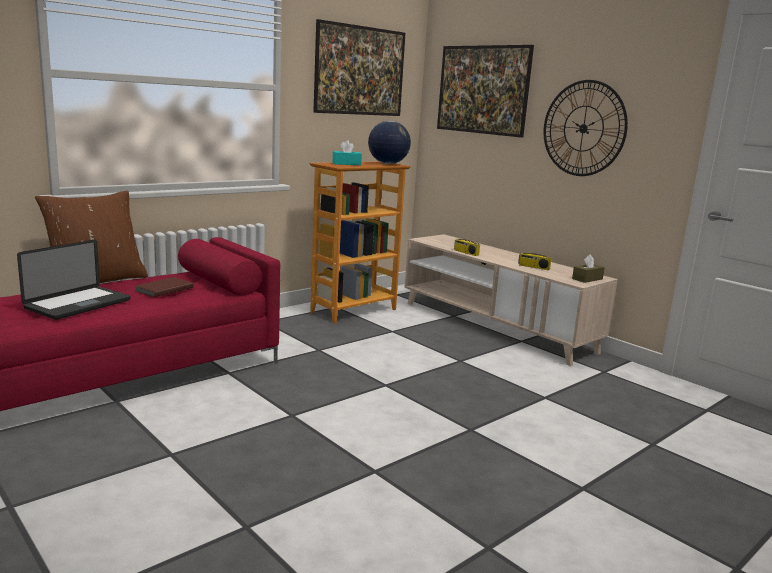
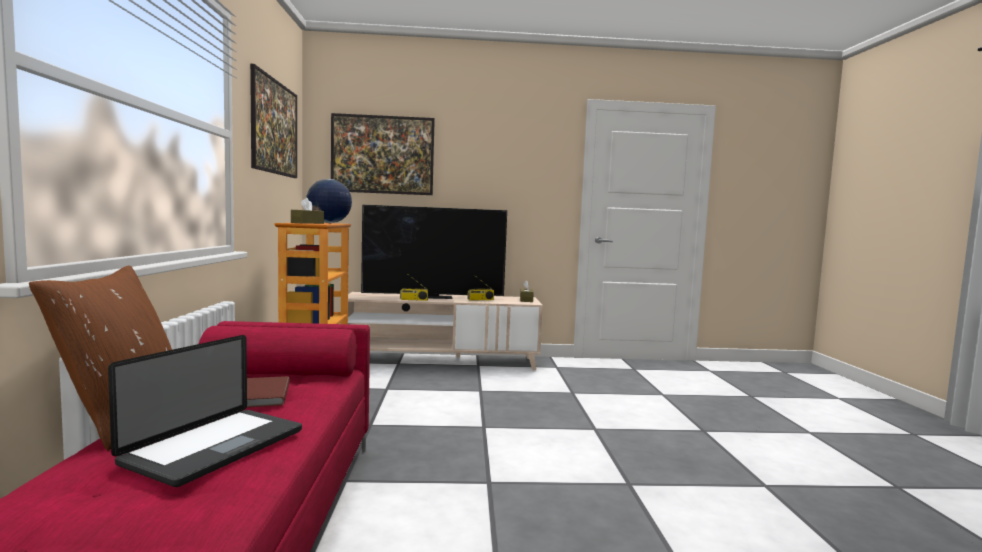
camera: 50 degrees left, 10 degrees down
laptop [17,240,131,320] -> laptop turned 45 degrees clockwise [108,335,302,487]
turquoise tissue box [332,140,362,165] -> brown tissue box [291,198,324,224]
wall clock [544,80,628,176] -> none
none -> television [361,205,507,299]

